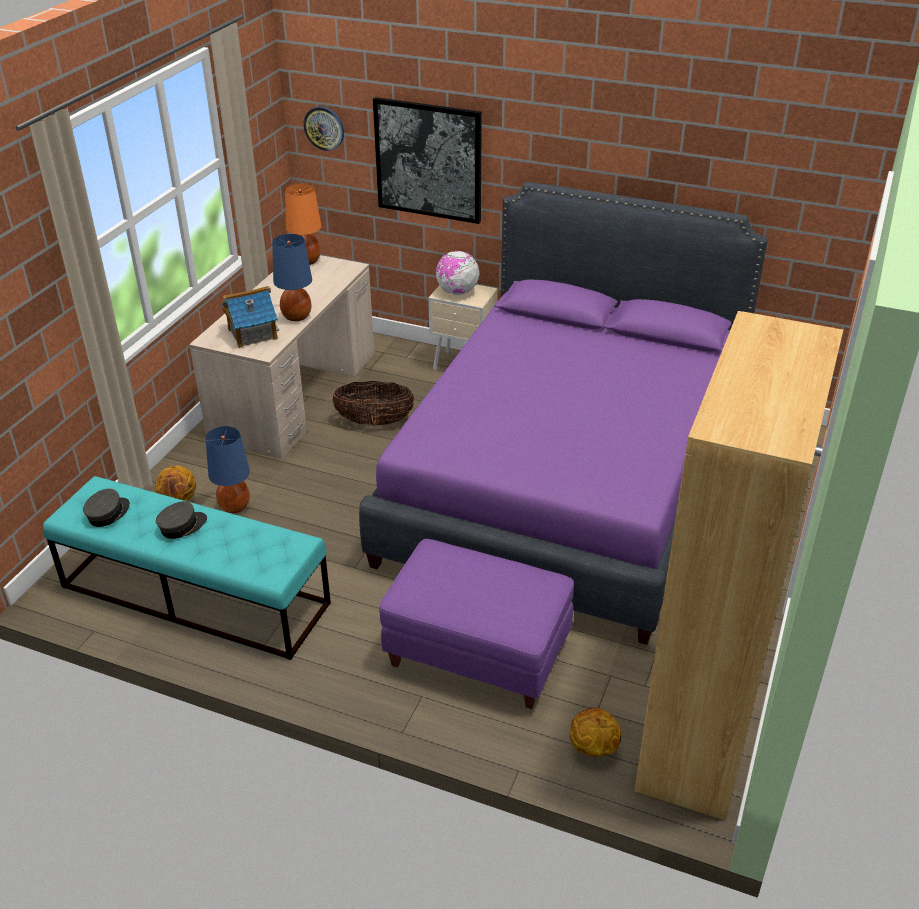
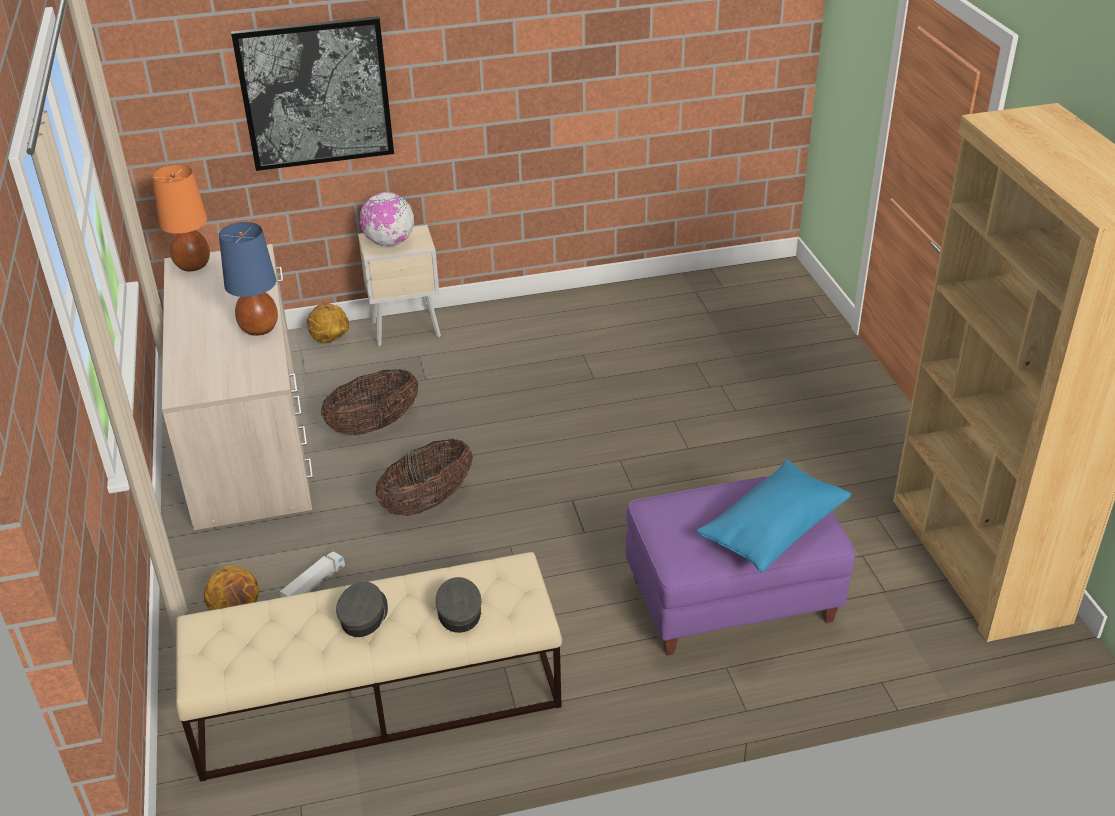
camera: 35 degrees left, 0 degrees up
turquoise bench [43,476,331,660] -> beige bench [176,552,562,782]
grey cap [83,489,130,527] -> grey cap moved to [435,577,482,633]
blue table lamp [206,426,250,513] -> toy truck [280,551,345,597]
toy house [222,286,279,348] -> none
wall clock [304,106,344,151] -> none
purple bed [359,182,768,645] -> none
basketball [570,707,621,757] -> basketball moved to [307,303,349,344]
none -> basket [376,438,473,516]
none -> blue pillow [697,460,851,573]

